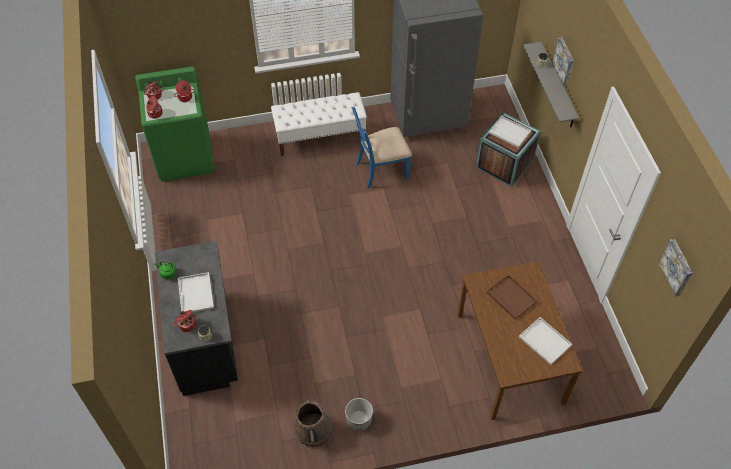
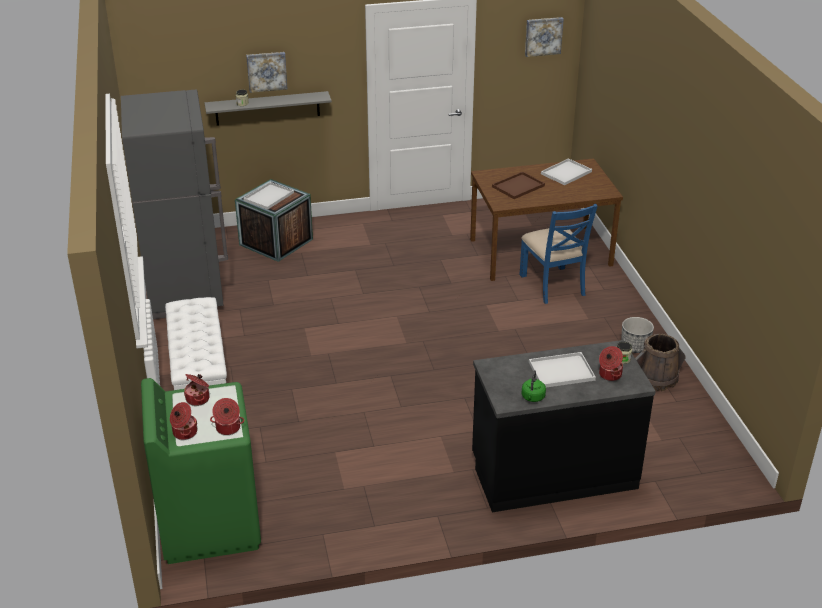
camera: 90 degrees left, 20 degrees down
blue chair [352,106,412,189] -> blue chair moved to [520,204,598,304]

